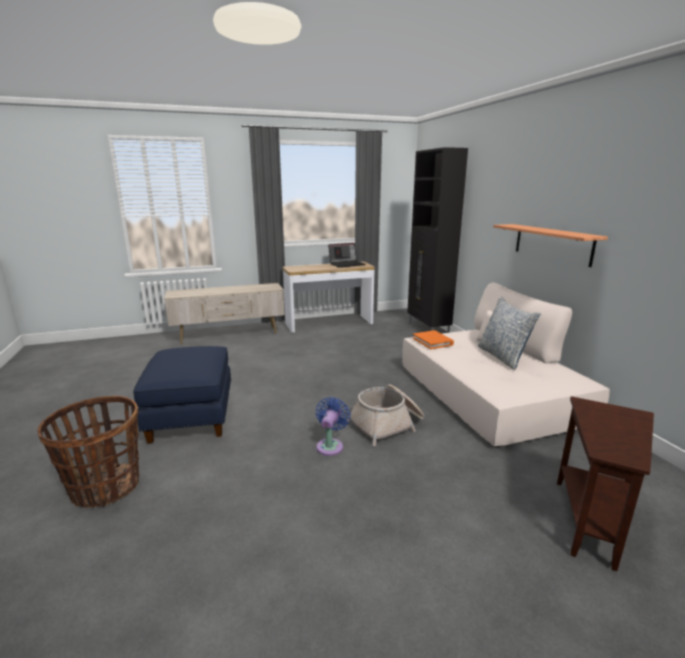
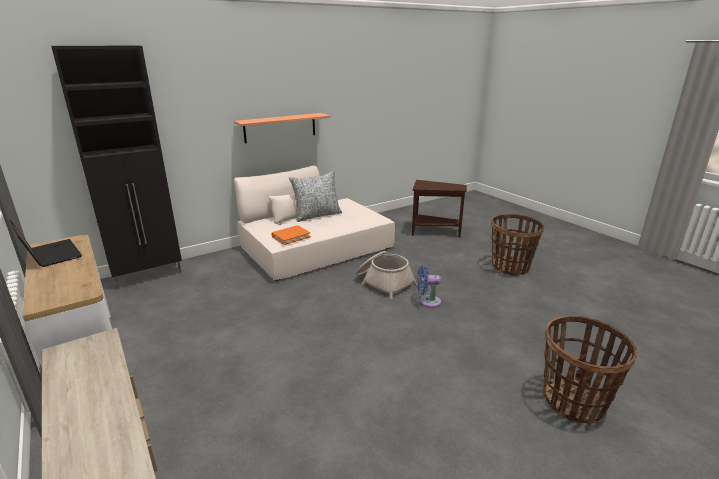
camera: 105 degrees left, 5 degrees up
blue ottoman [133,346,231,444] -> none
none -> basket [491,214,544,276]

